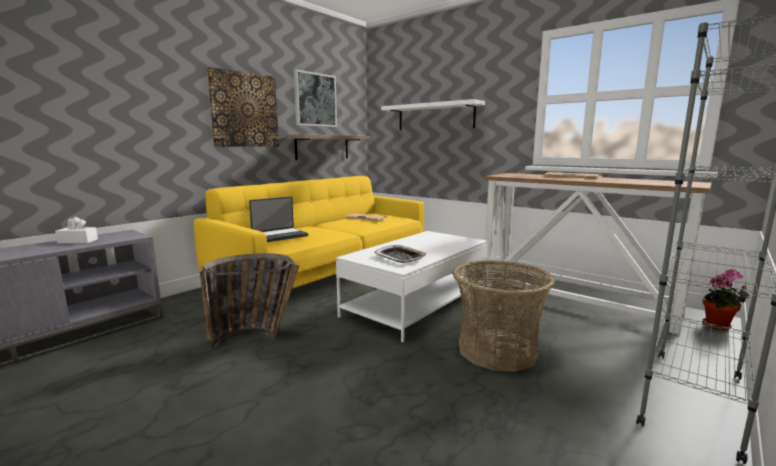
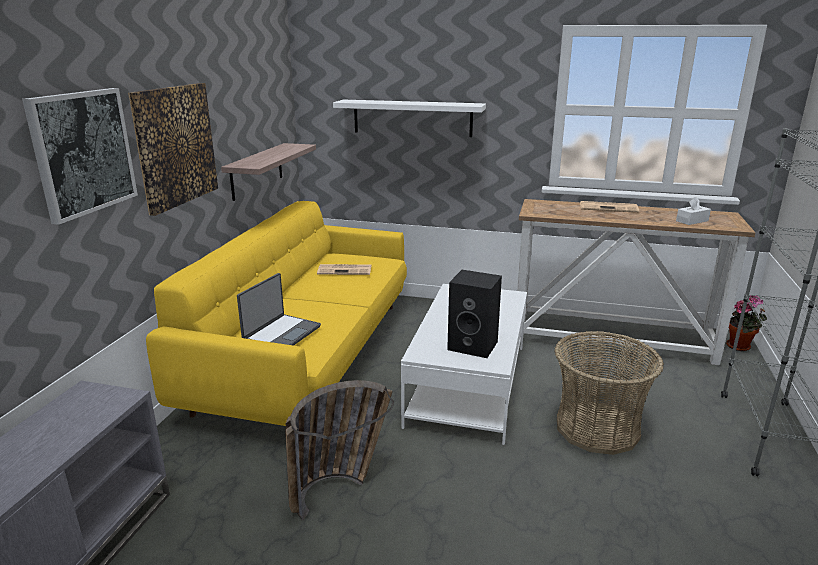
camera: 25 degrees left, 10 degrees up
white tissue box [55,217,98,243] -> white tissue box moved to [676,197,711,225]
picture [294,69,337,127] -> picture moved to [22,88,138,225]
tray [374,245,426,263] -> black speaker [447,270,502,358]

